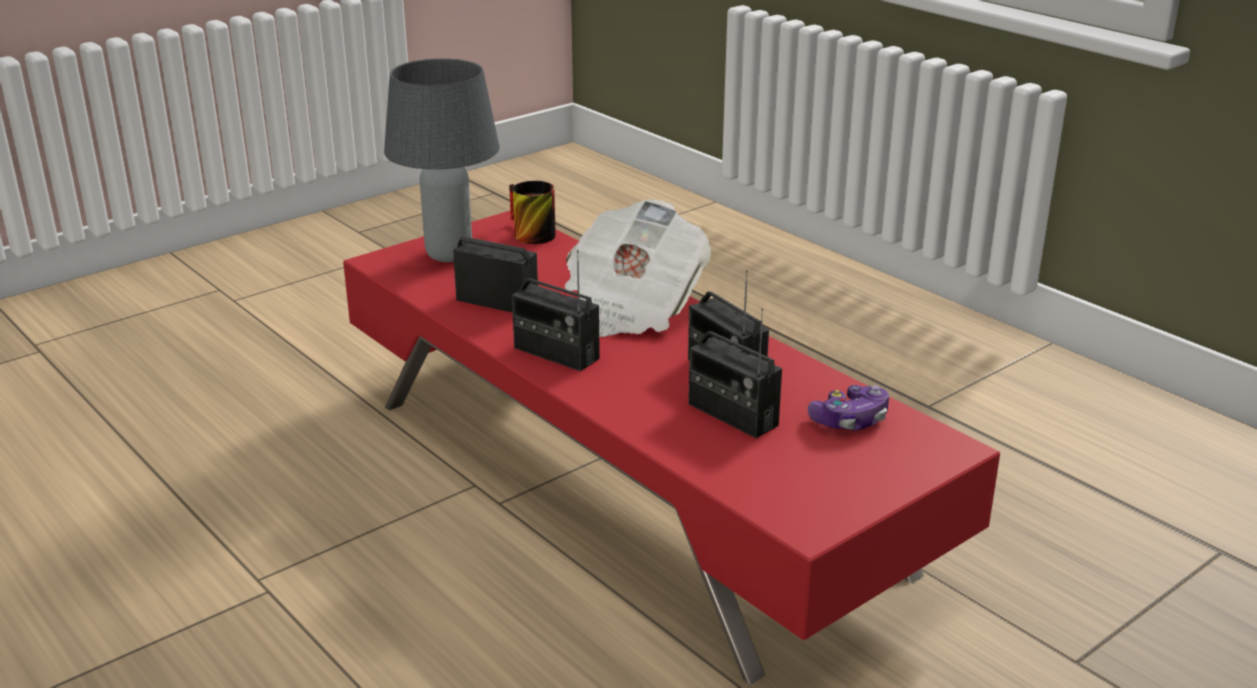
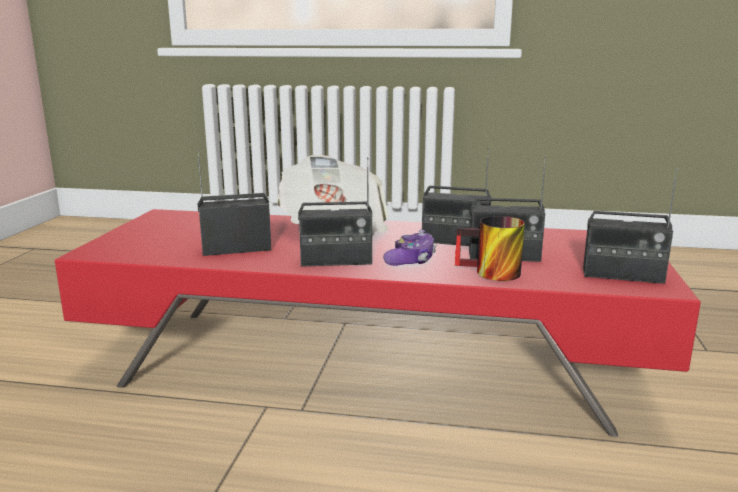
camera: 40 degrees left, 10 degrees down
grey table lamp [384,58,500,262] -> none
mug [509,181,556,244] -> mug moved to [455,216,525,281]
game controller [808,385,889,430] -> game controller moved to [383,230,436,266]
none -> radio [583,168,678,284]

